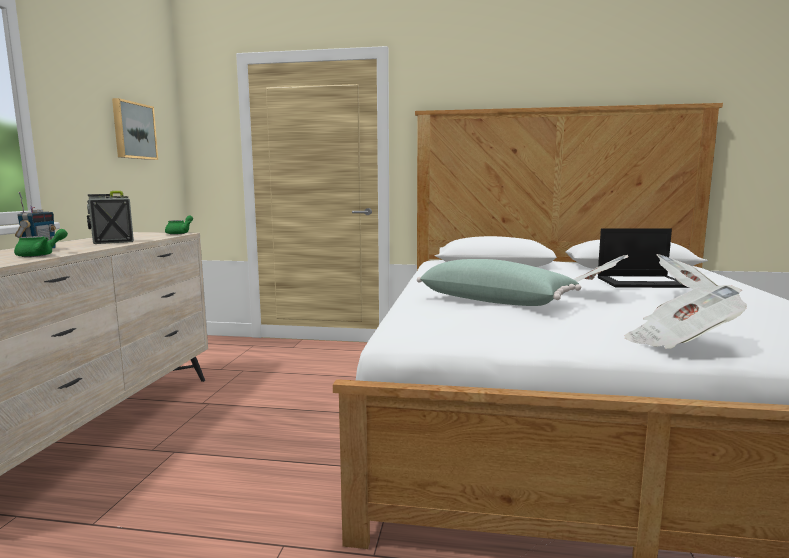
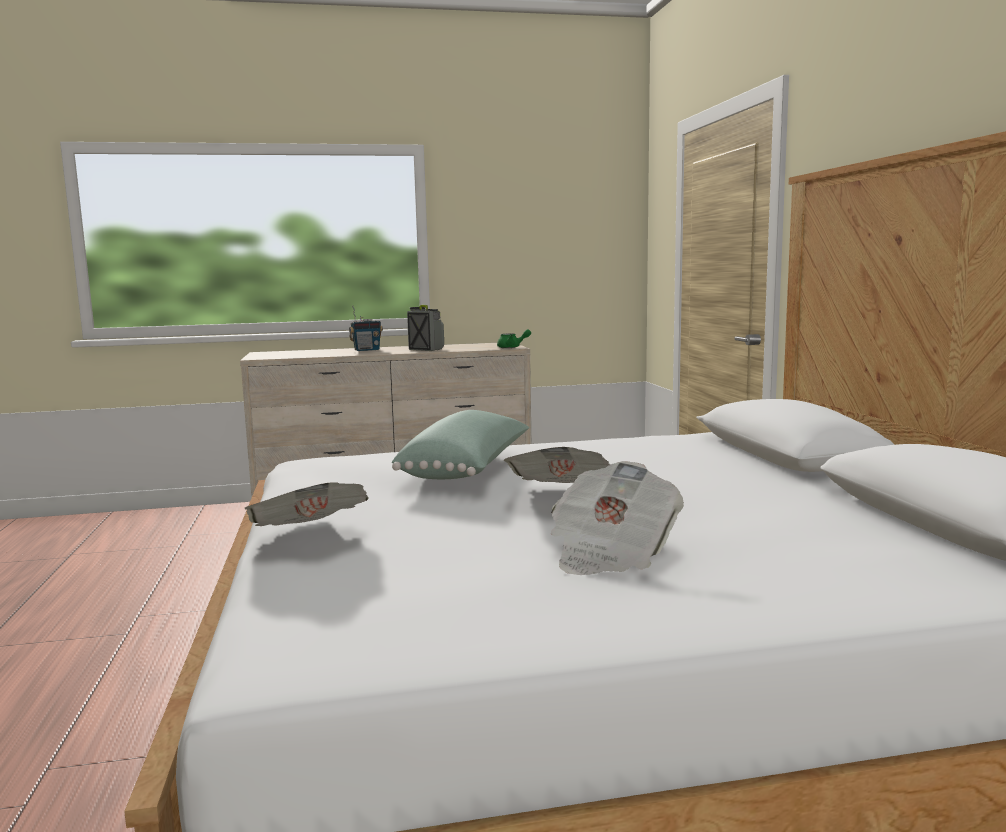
camera: 70 degrees right, 0 degrees up
green teapot [14,229,68,257] -> none
picture [112,98,158,160] -> none
laptop [598,228,690,288] -> none

